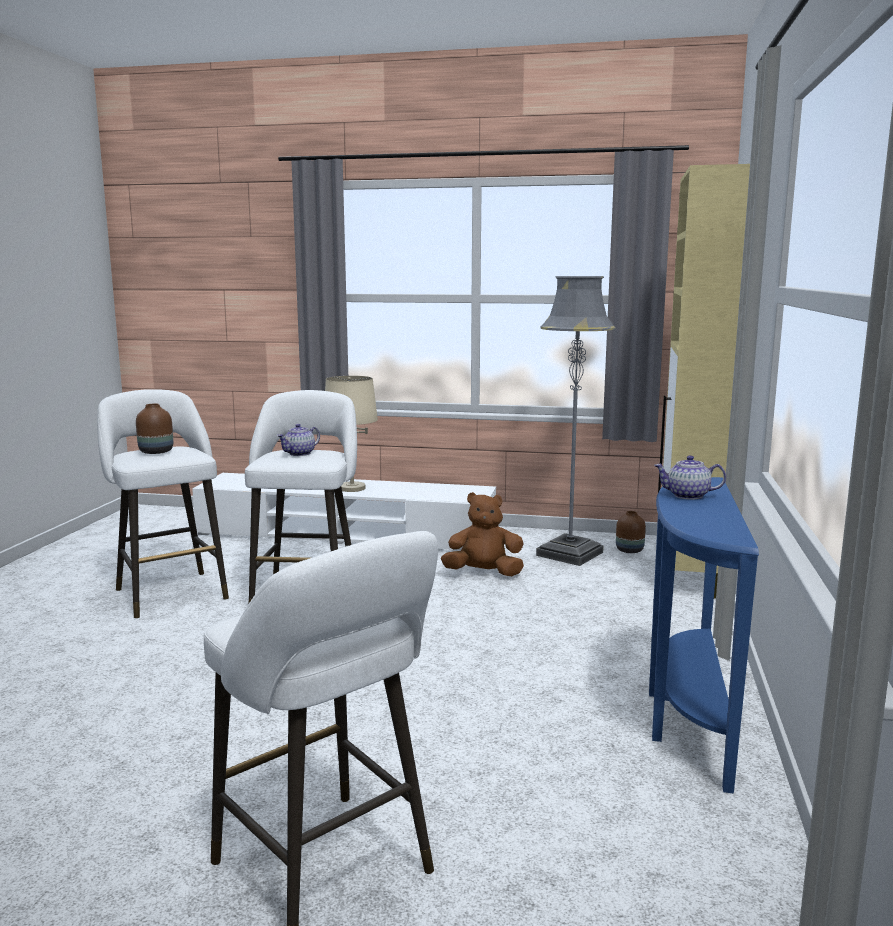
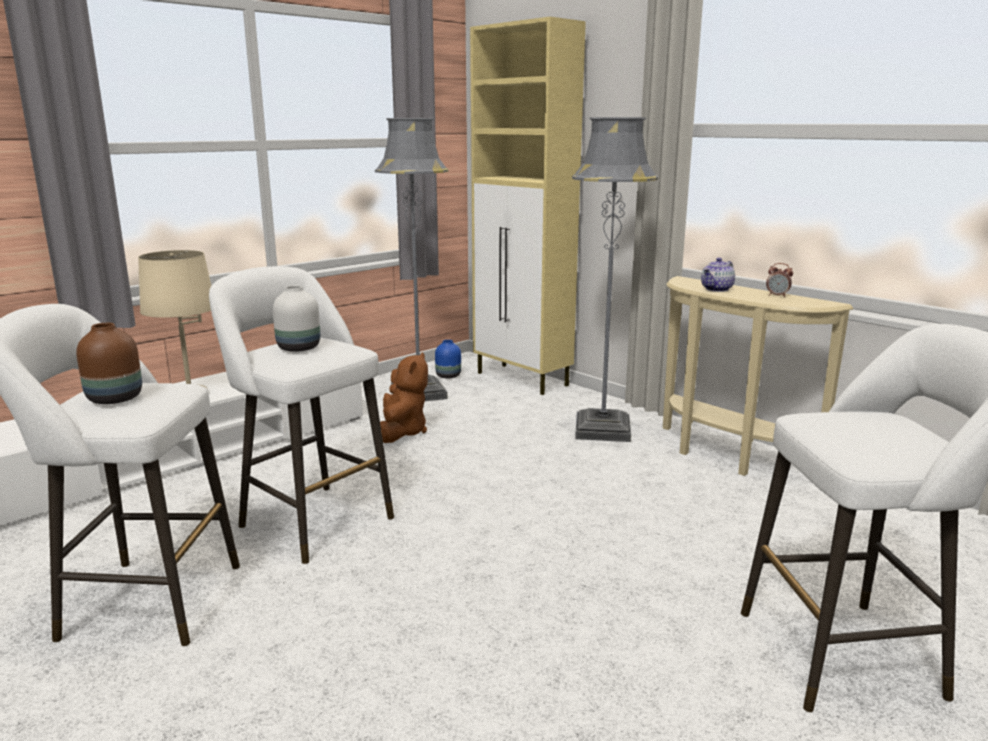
camera: 55 degrees left, 5 degrees up
teapot [277,424,320,456] -> white vase [273,285,320,352]
brown plush toy [441,492,524,576] -> brown plush toy turned 150 degrees clockwise [380,352,428,443]
brown vase [616,511,646,553] -> blue vase [435,340,461,378]
blue console table [649,477,759,794] -> beige console table [663,276,854,476]
none -> grey floor lamp [572,117,658,442]
none -> alarm clock [766,263,793,297]

